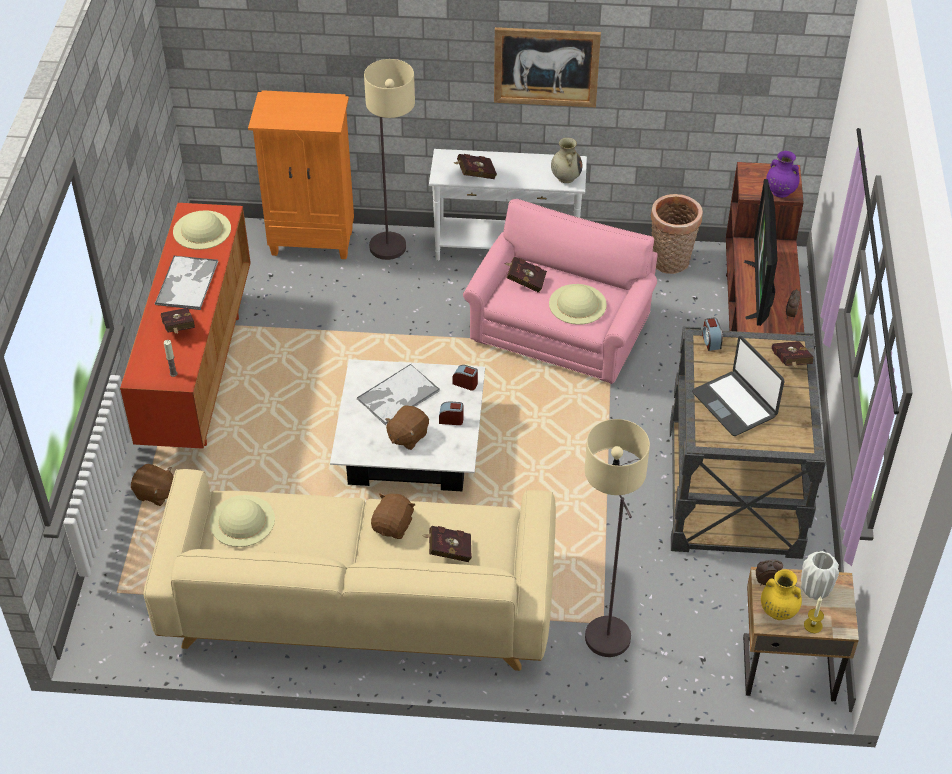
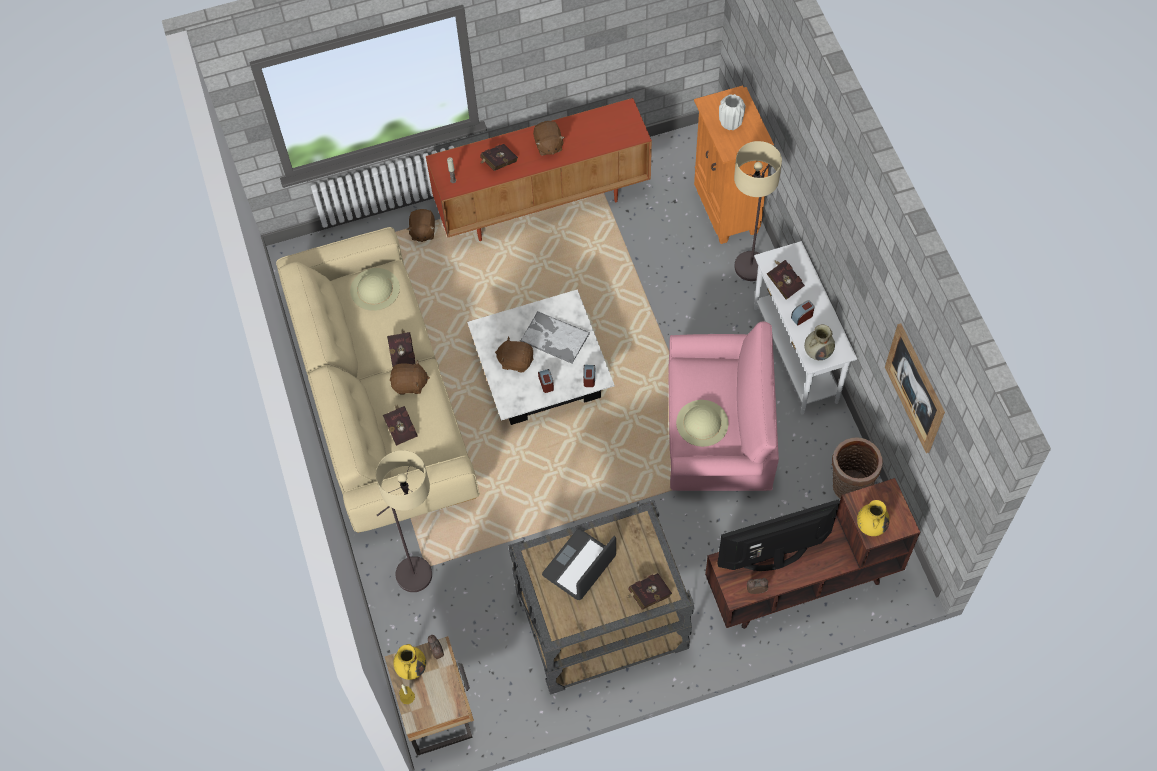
camera: 70 degrees right, 15 degrees up
tray [155,256,218,310] -> brown plush toy [533,121,565,155]
beige hat [173,210,231,250] -> none
picture [494,27,601,107] -> picture moved to [885,323,945,453]
red book [505,257,547,293] -> red book moved to [387,329,416,367]
alarm clock [702,318,723,351] -> alarm clock moved to [791,300,815,326]
purple vase [766,151,800,198] -> yellow vase [857,500,890,536]
white vase [801,551,839,600] -> white vase moved to [719,94,746,130]

